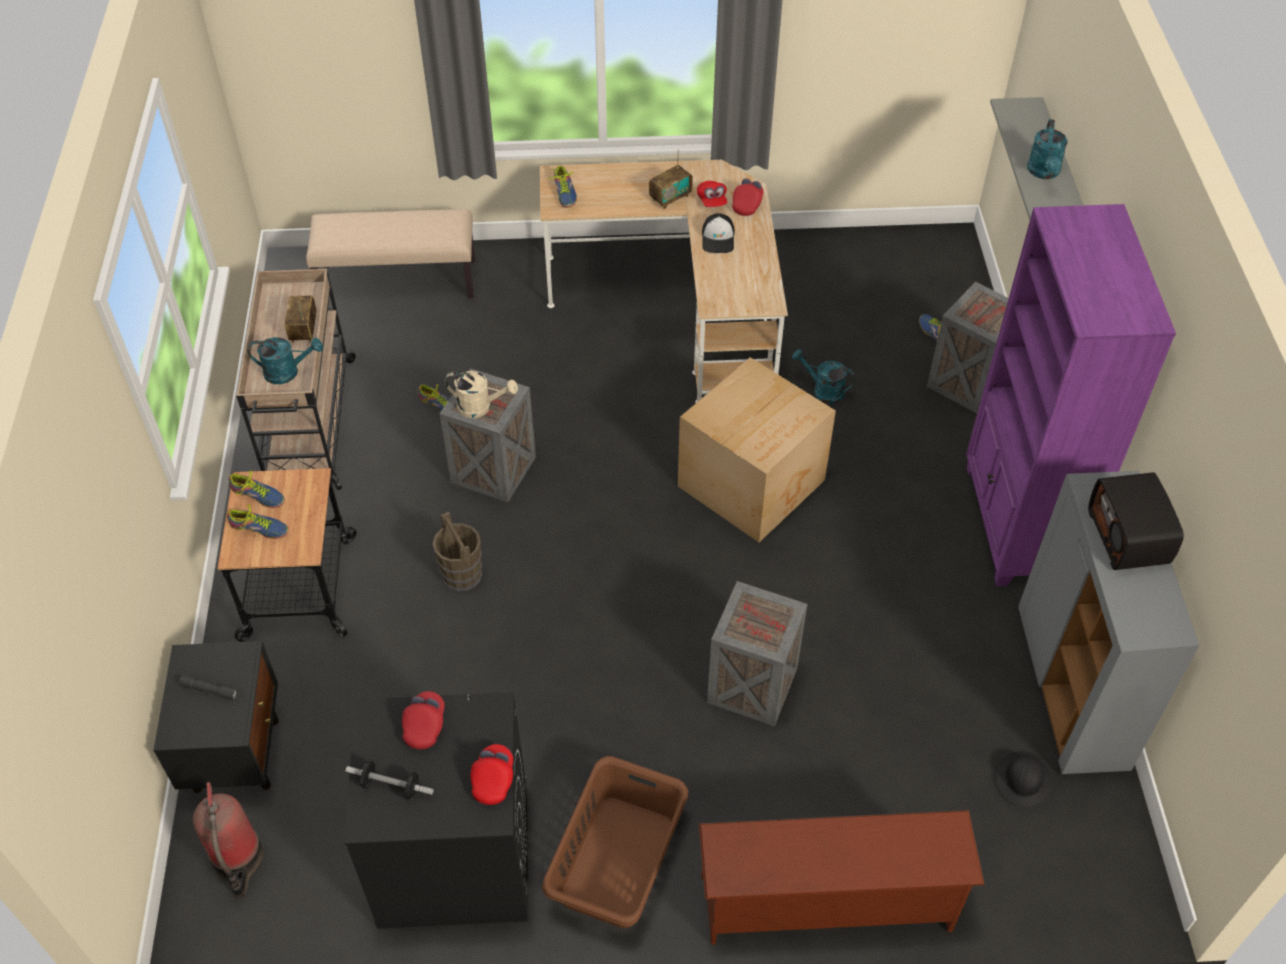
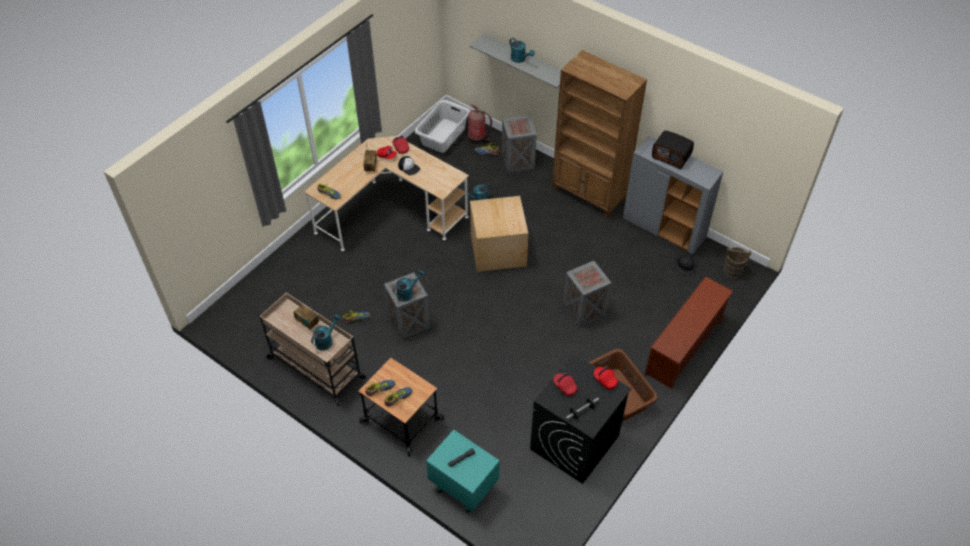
camera: 50 degrees left, 0 degrees up
black nightstand [153,641,279,793] -> turquoise nightstand [426,430,500,513]
fire extinguisher [193,782,264,899] -> fire extinguisher moved to [468,104,492,146]
beige bench [306,209,475,299] -> none
brown bucket [433,512,482,591] -> brown bucket moved to [724,247,752,279]
beige watering can [445,371,518,418] -> turquoise watering can [393,270,425,301]
purple bookcase [966,204,1176,586] -> brown bookcase [552,50,647,218]
none -> grey laundry basket [415,100,470,153]

